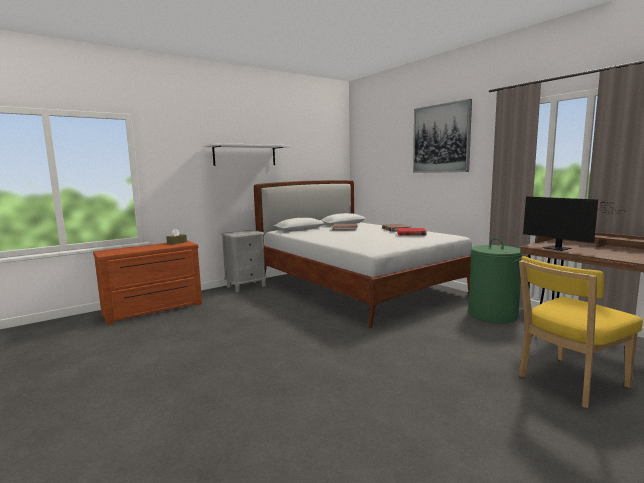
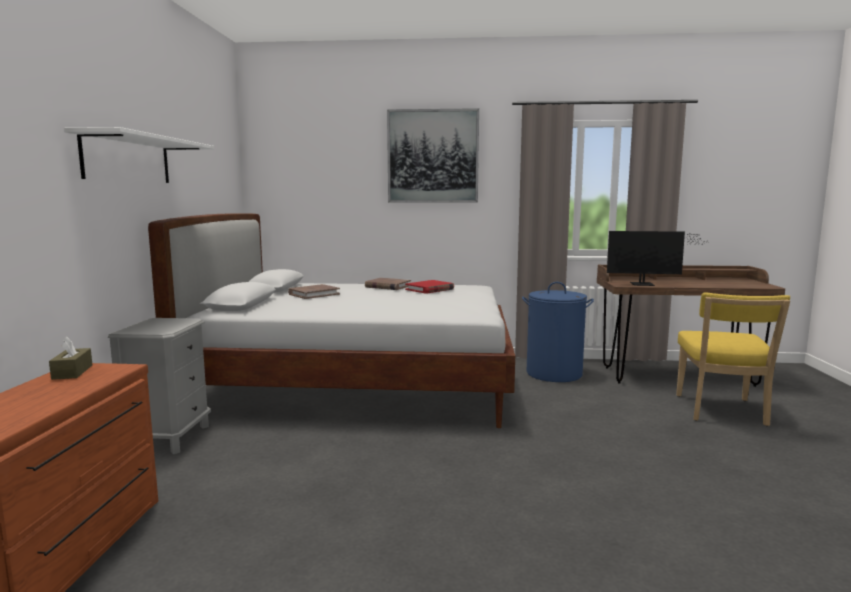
camera: 50 degrees left, 0 degrees up
green laundry basket [468,238,523,324] -> blue laundry basket [522,282,594,382]

